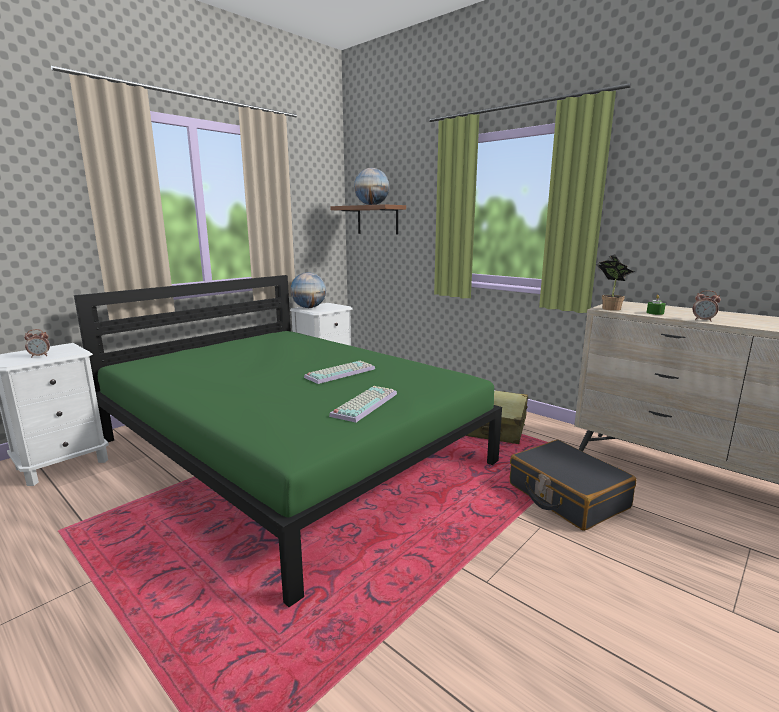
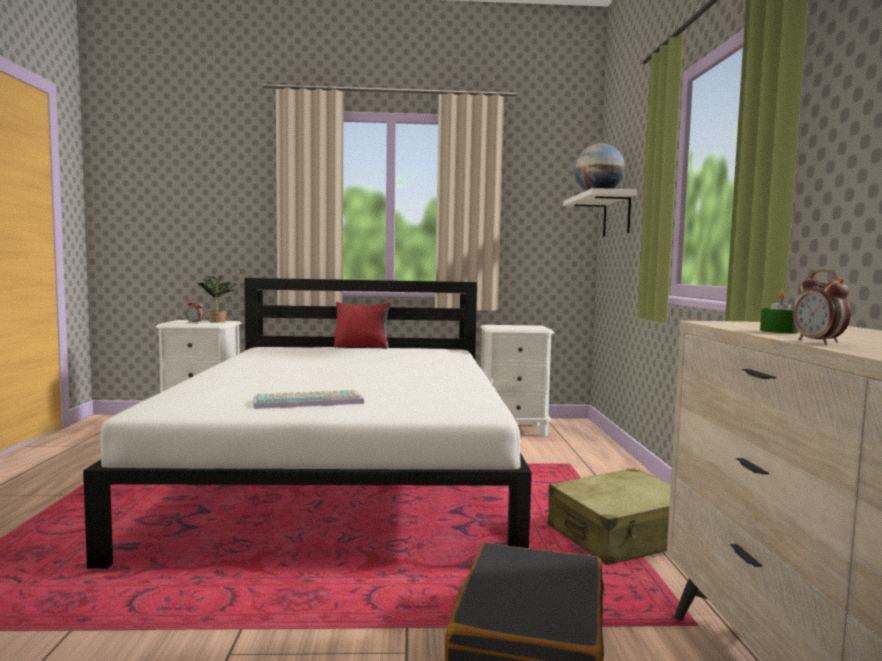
camera: 45 degrees right, 10 degrees down
green bed [74,275,502,607] -> white bed [83,278,532,568]
globe [290,272,326,308] -> none
keyboard [304,361,375,384] -> none
brown shelf [330,204,406,235] -> white shelf [563,188,637,237]
potted plant [595,254,635,311] -> potted plant moved to [198,275,238,323]
none -> red pillow [334,302,391,349]

